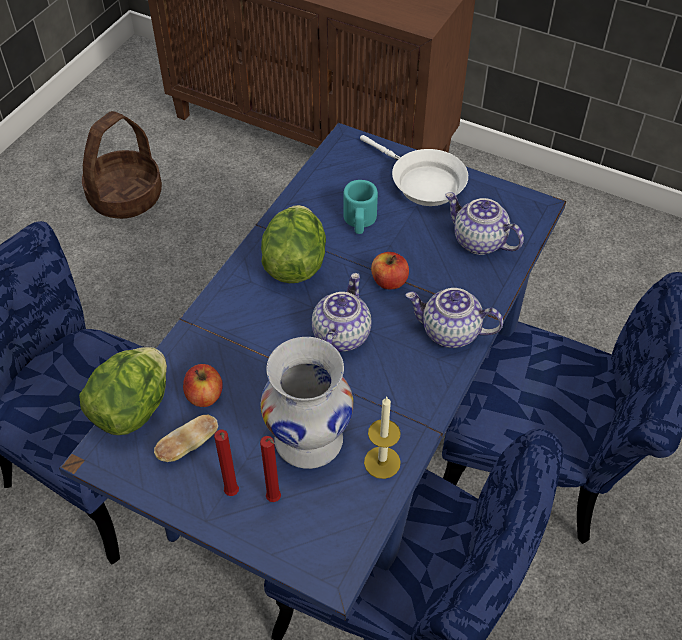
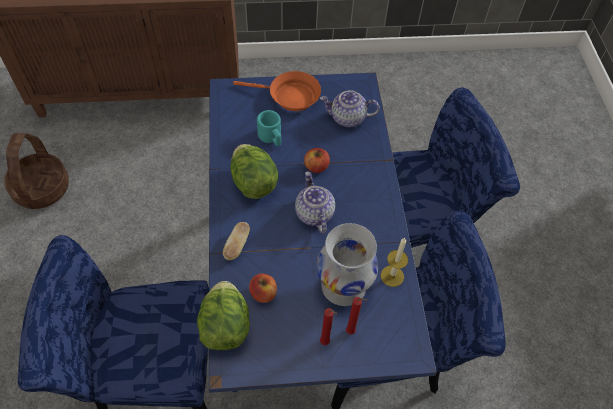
camera: 35 degrees left, 5 degrees up
bread [154,415,218,462] -> bread moved to [223,222,250,260]
white frying pan [360,135,468,206] -> orange frying pan [233,71,321,111]
teapot [405,288,503,348] -> none

